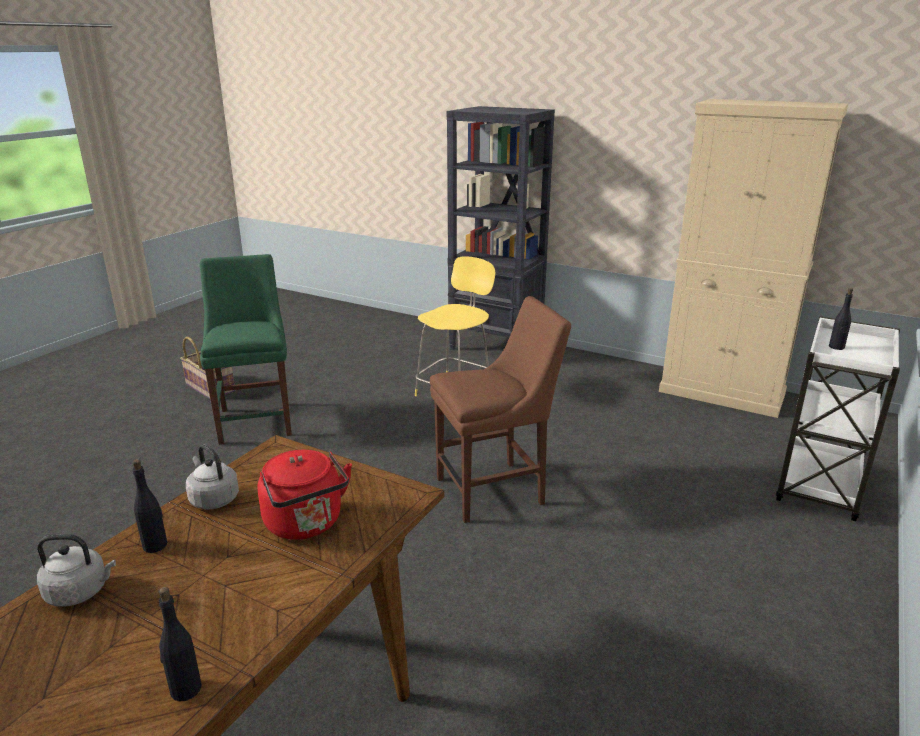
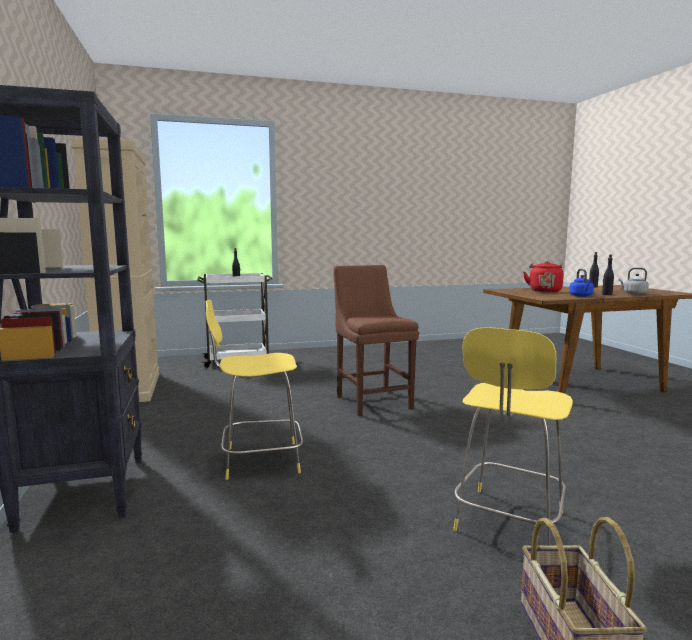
camera: 135 degrees left, 15 degrees down
grey kettle [186,444,239,509] -> blue kettle [569,269,594,297]
green chair [200,254,292,445] -> yellow stool [453,327,573,545]
brown chair [430,296,571,523] -> brown chair turned 45 degrees clockwise [333,265,419,416]

